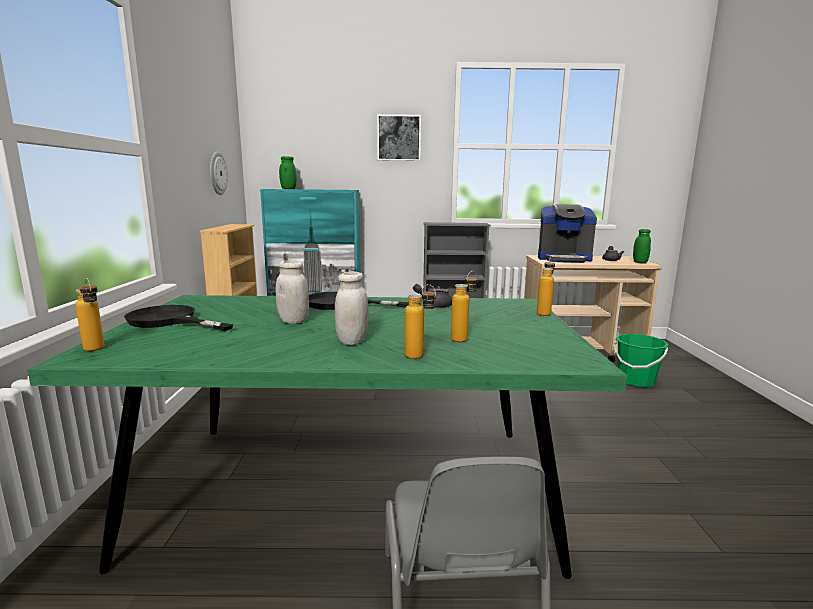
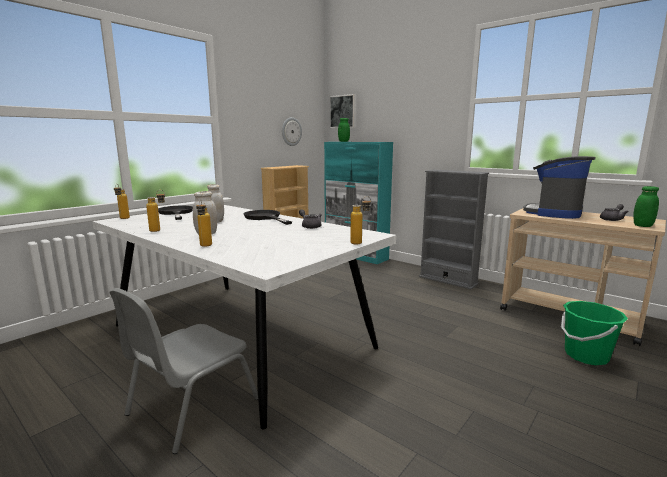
camera: 40 degrees right, 0 degrees up
green dining table [27,295,627,579] -> white dining table [92,205,396,429]
picture [377,114,421,161] -> picture moved to [329,94,356,128]
bottle [451,271,478,342] -> bottle moved to [146,190,165,232]
coffee machine [538,204,597,263] -> coffee machine turned 75 degrees clockwise [523,156,596,219]

